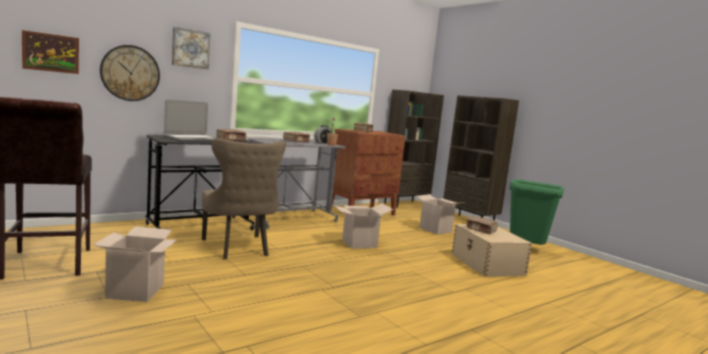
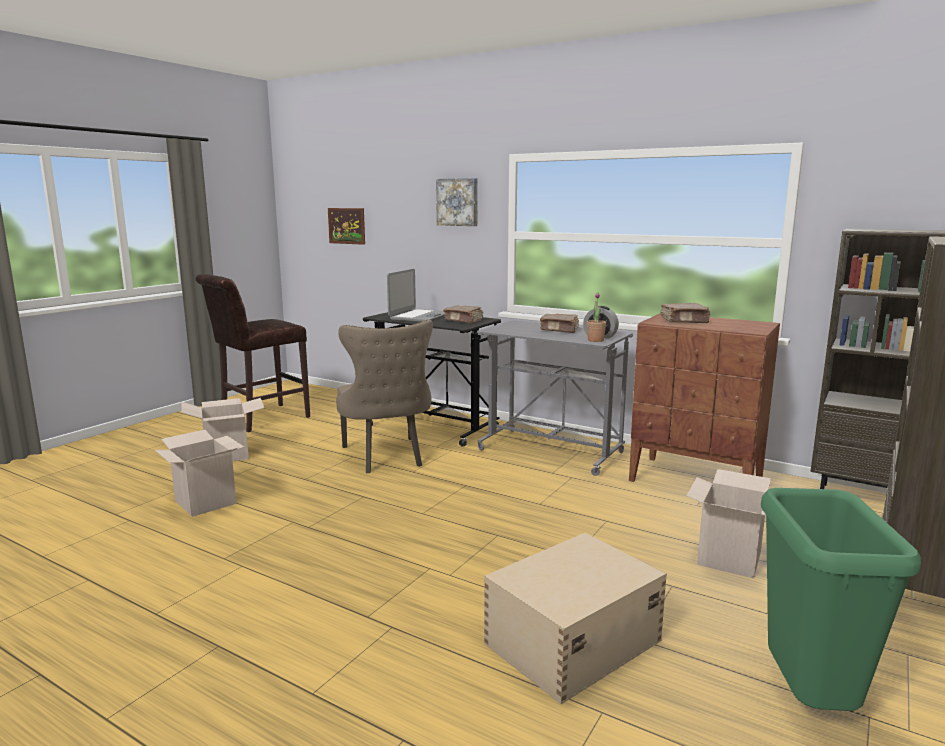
camera: 70 degrees right, 5 degrees up
wall clock [100,45,160,101] -> none
laptop [164,100,215,141] -> laptop turned 90 degrees counterclockwise [387,269,445,322]
beige chair [202,138,286,259] -> beige chair turned 60 degrees counterclockwise [336,319,433,473]
cardboard box [333,203,393,249] -> cardboard box moved to [155,430,244,517]
brown book [466,216,498,234] -> none

